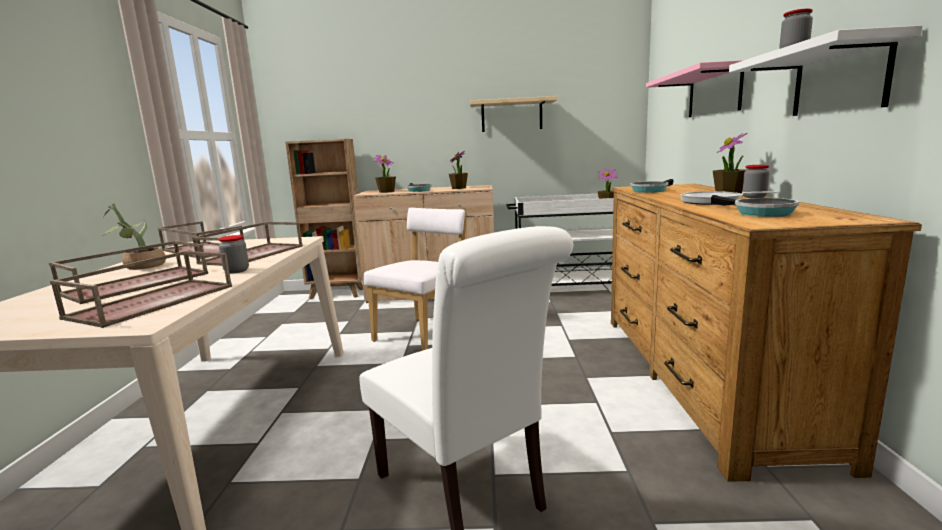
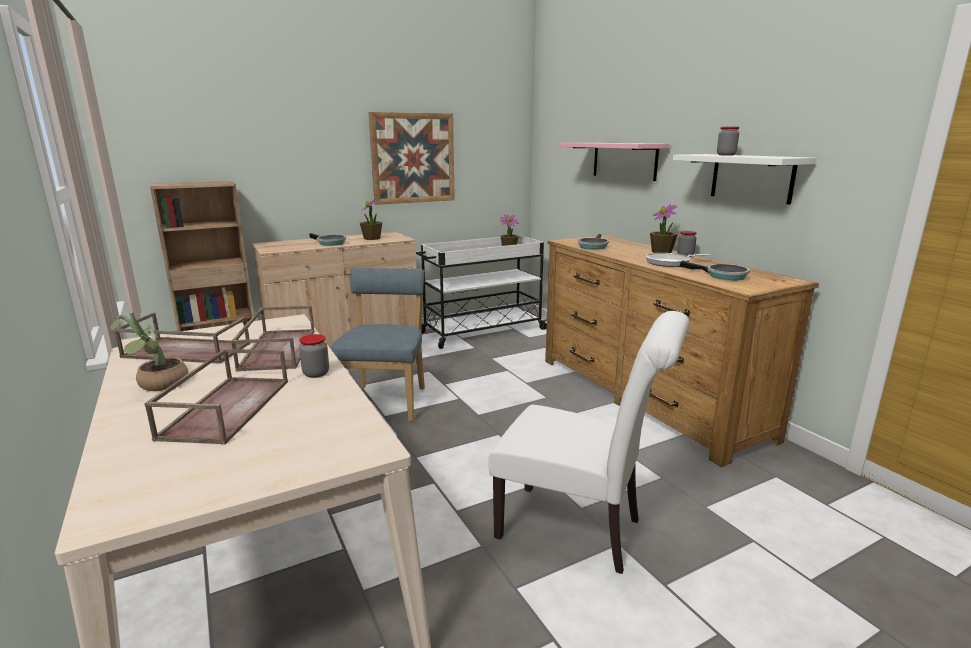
camera: 30 degrees left, 5 degrees up
brown tray [50,251,232,328] -> none
white chair [364,208,467,351] -> blue chair [330,268,425,421]
potted plant [374,155,396,193] -> none
beige shelf [470,96,557,132] -> picture [369,112,455,205]

